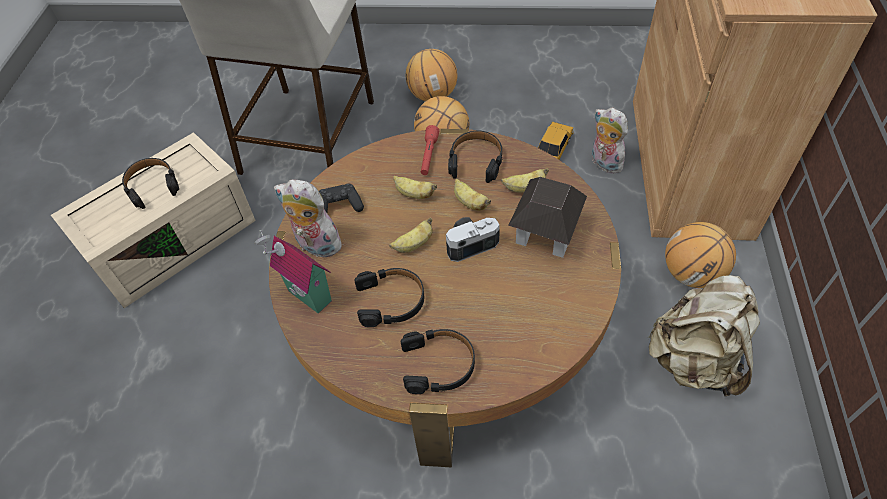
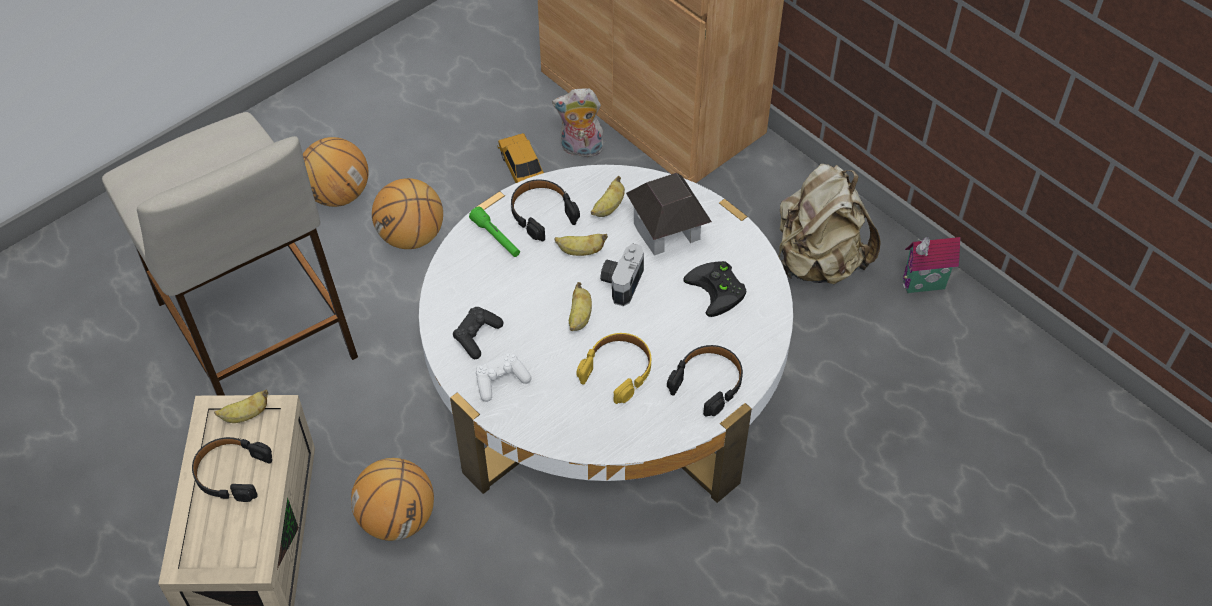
camera: 50 degrees left, 0 degrees up
toy house [254,230,332,314] -> toy house moved to [902,237,961,293]
brown coffee table [269,129,621,467] -> white coffee table [419,165,793,503]
plush toy [274,180,344,257] -> white game controller [476,353,531,402]
black headphones [354,268,424,327] -> yellow headphones [576,333,651,404]
banana [393,175,437,199] -> banana moved to [214,390,268,423]
red flashlight [421,125,439,175] -> green flashlight [469,207,520,257]
basketball [665,222,736,288] -> basketball moved to [351,458,434,541]
none -> black game controller [683,261,746,317]

